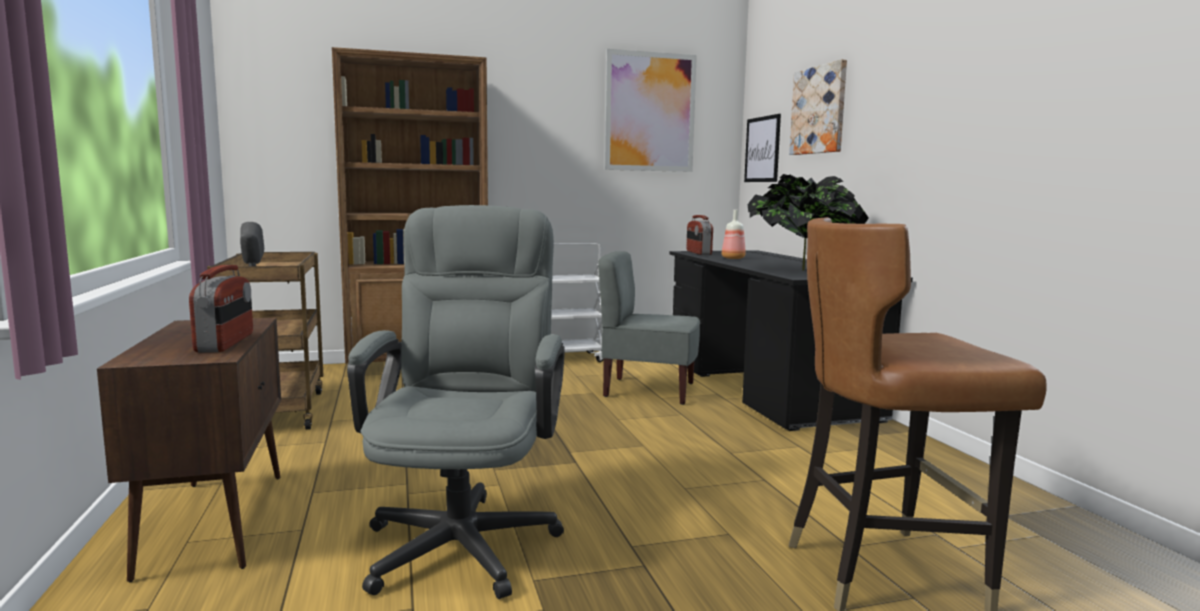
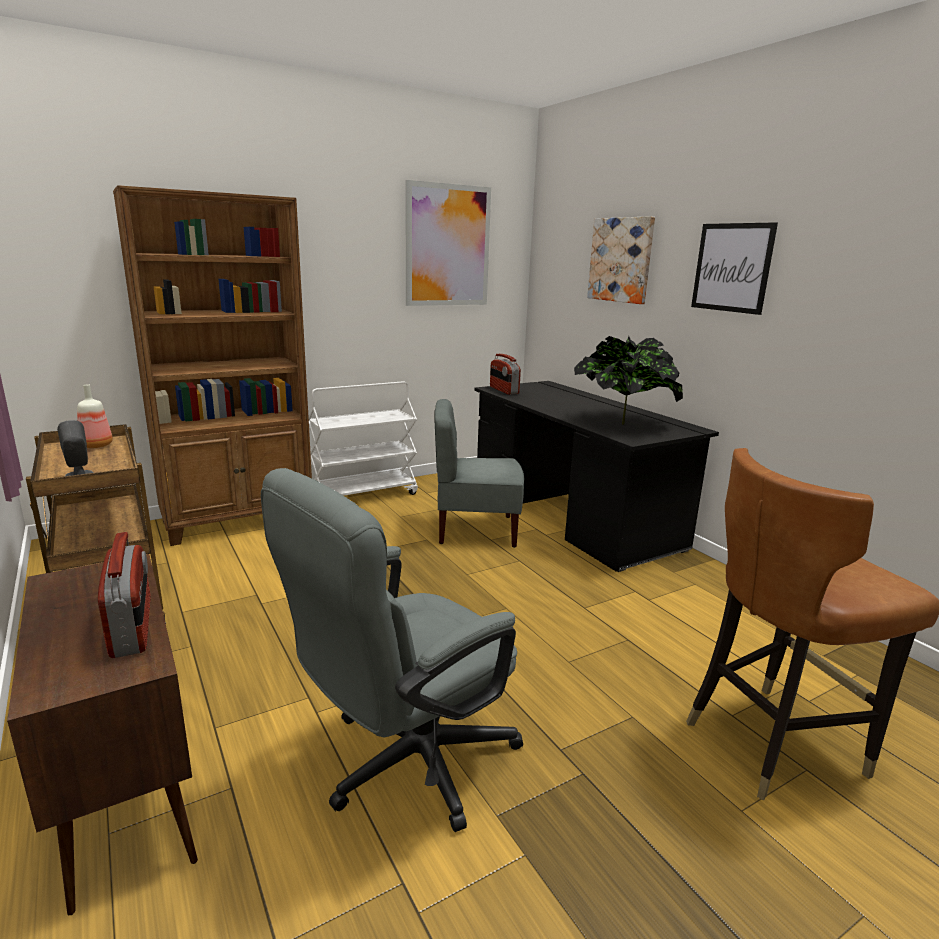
camera: 15 degrees left, 10 degrees up
grey office chair [347,205,565,599] -> grey office chair turned 120 degrees counterclockwise [261,468,523,832]
bottle [722,210,746,259] -> bottle moved to [77,384,113,448]
picture [744,114,781,182] -> picture moved to [691,222,778,315]

